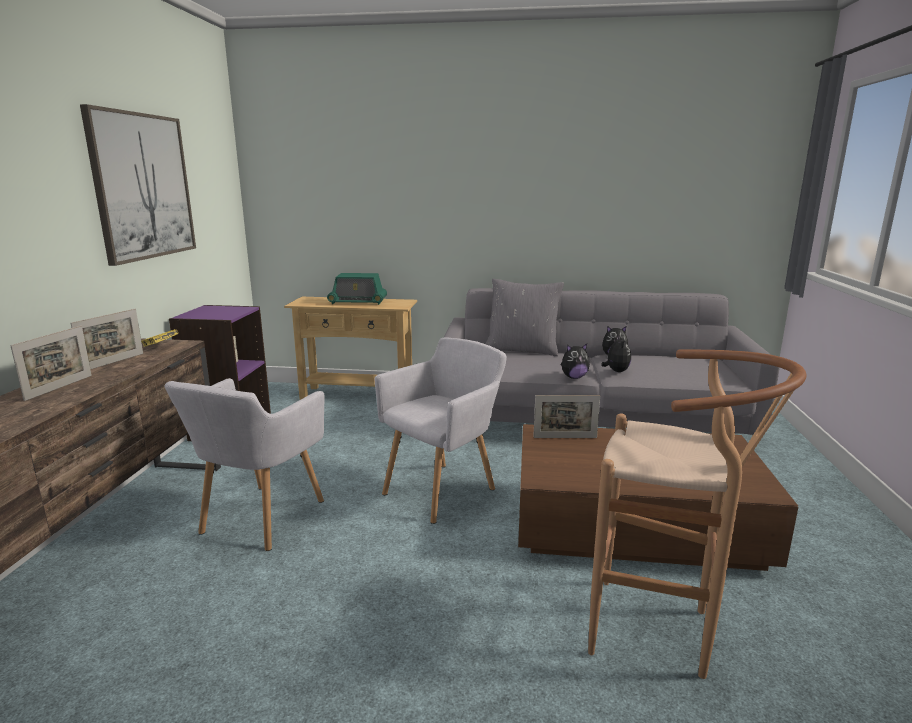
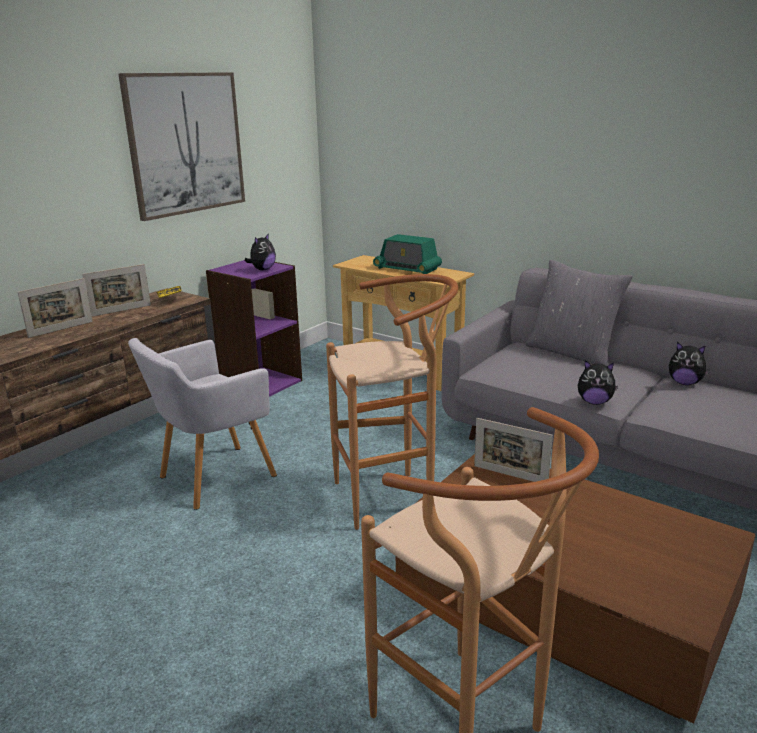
camera: 30 degrees right, 5 degrees up
grey armchair [375,337,507,524] -> brown stool [326,274,458,530]
plush toy [601,337,631,372] -> plush toy moved to [244,233,276,270]

